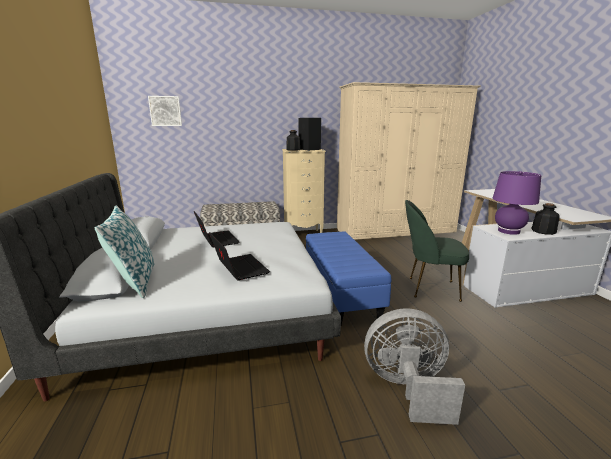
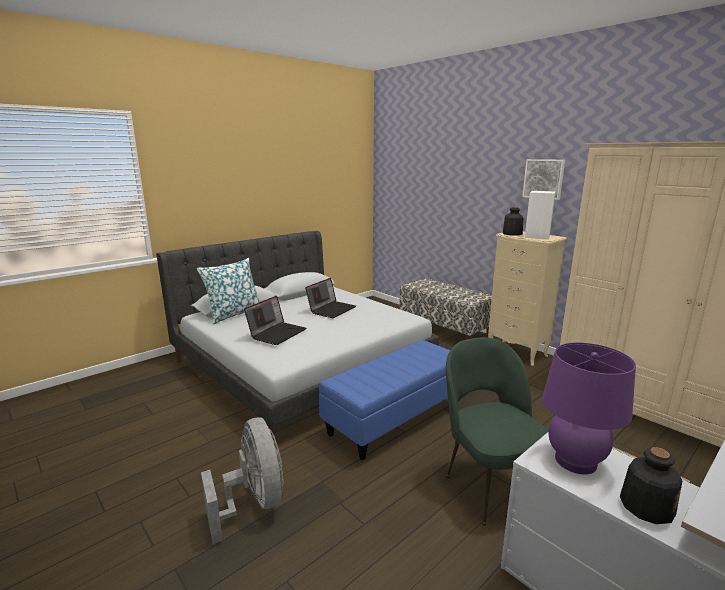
camera: 60 degrees right, 0 degrees up
picture [148,96,182,126] -> picture moved to [522,159,565,200]
black speaker [299,118,321,150] -> white speaker [525,191,556,240]

